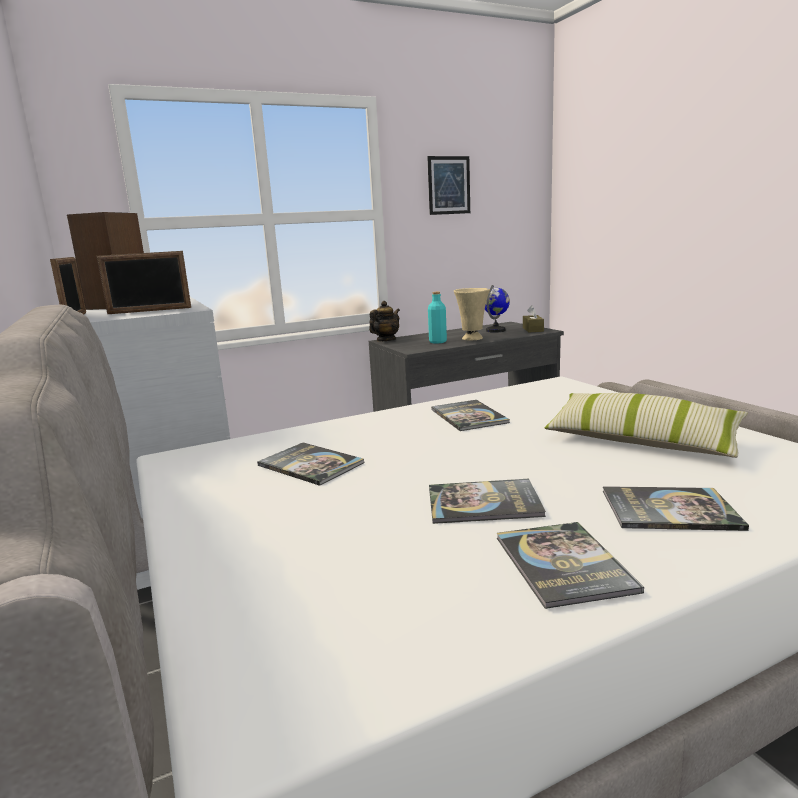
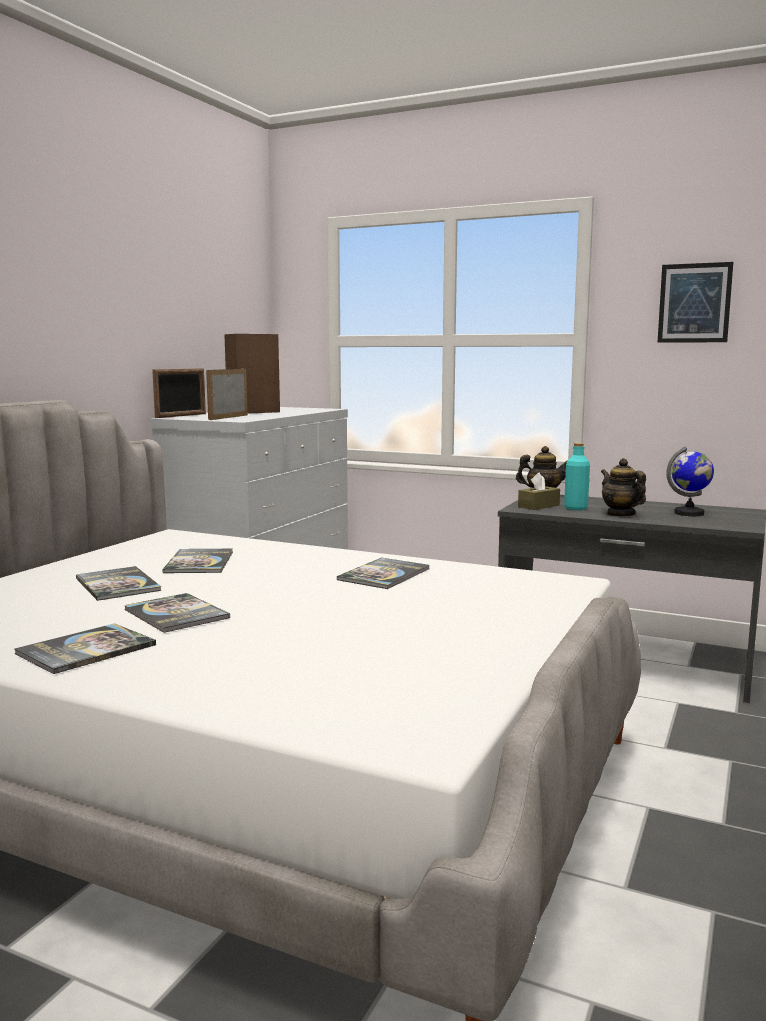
camera: 50 degrees right, 5 degrees down
picture frame [96,251,191,314] -> picture frame turned 75 degrees clockwise [206,369,248,420]
beige vase [454,288,490,341] -> teapot [601,458,646,517]
brown tissue box [523,305,544,332] -> brown tissue box moved to [518,473,560,510]
pillow [545,393,748,458] -> none
book [603,486,749,531] -> book moved to [76,566,161,601]

